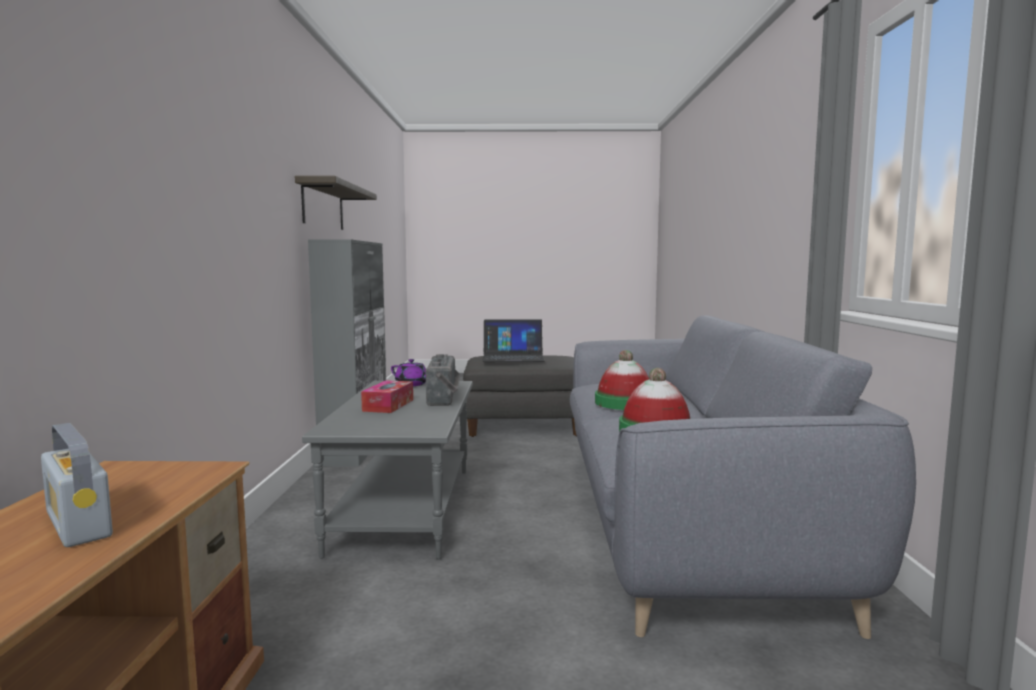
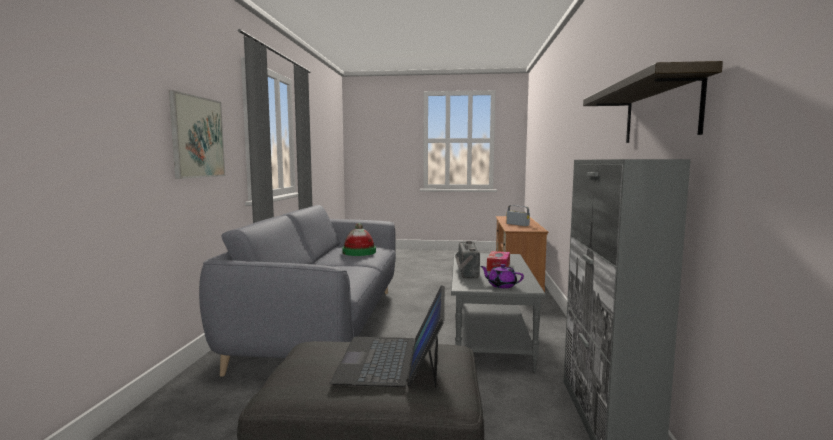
camera: 175 degrees left, 0 degrees up
laptop [482,319,545,362] -> laptop turned 90 degrees counterclockwise [330,285,445,388]
hat [595,350,649,410] -> none
none -> picture [169,90,225,179]

